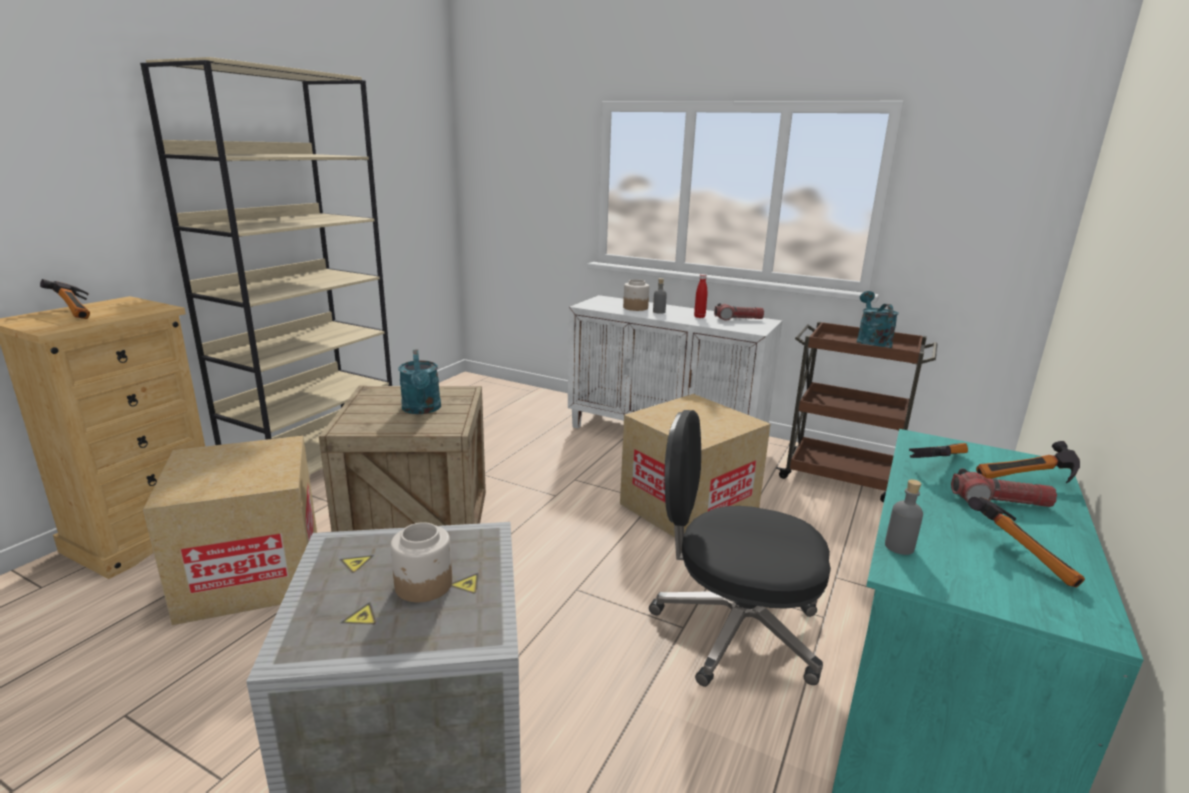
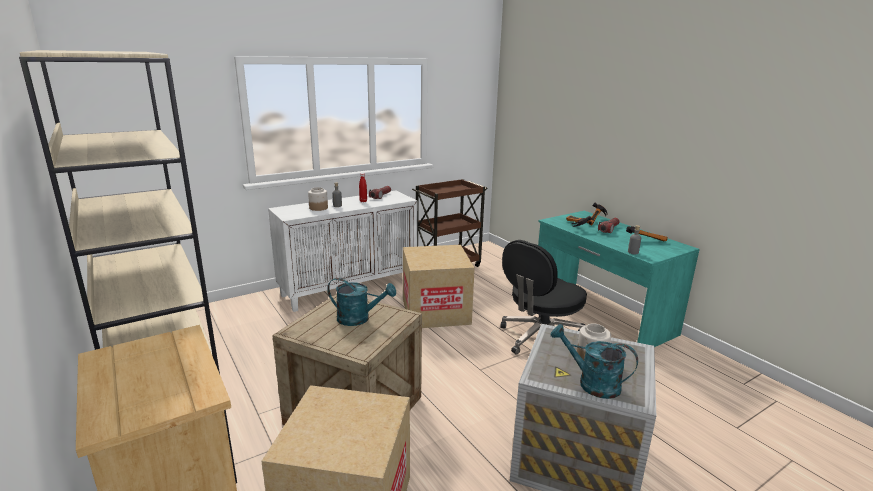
camera: 60 degrees left, 0 degrees up
hammer [40,279,90,319] -> none
turquoise watering can [856,291,899,348] -> turquoise watering can moved to [551,324,638,399]

